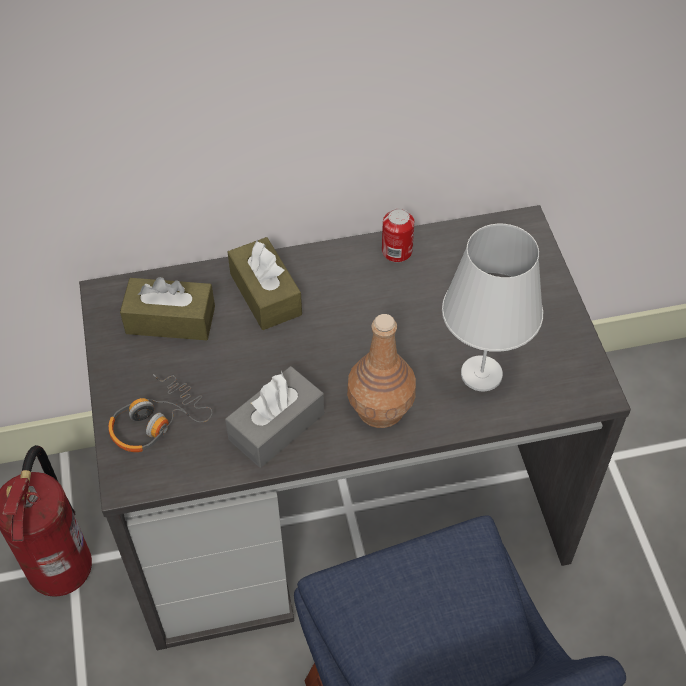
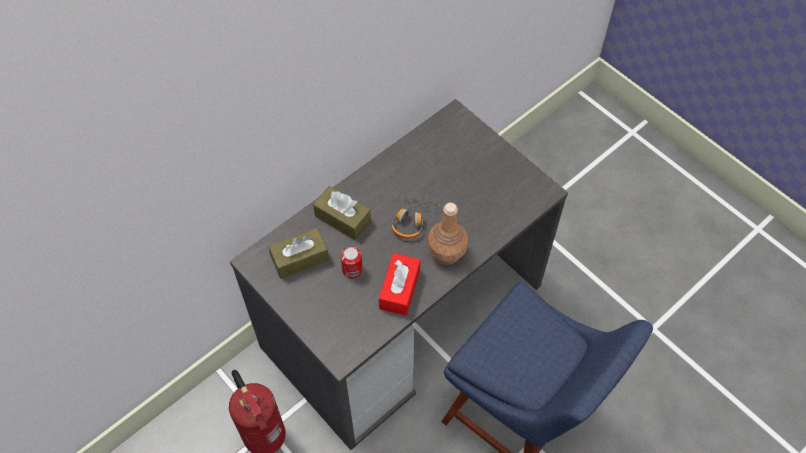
camera: 30 degrees left, 5 degrees up
headphones [108,374,212,452] -> headphones moved to [391,191,440,239]
grey tissue box [225,366,324,468] -> red tissue box [379,253,420,316]
can [382,208,415,262] -> can moved to [341,247,363,279]
white table lamp [442,224,543,392] -> none

